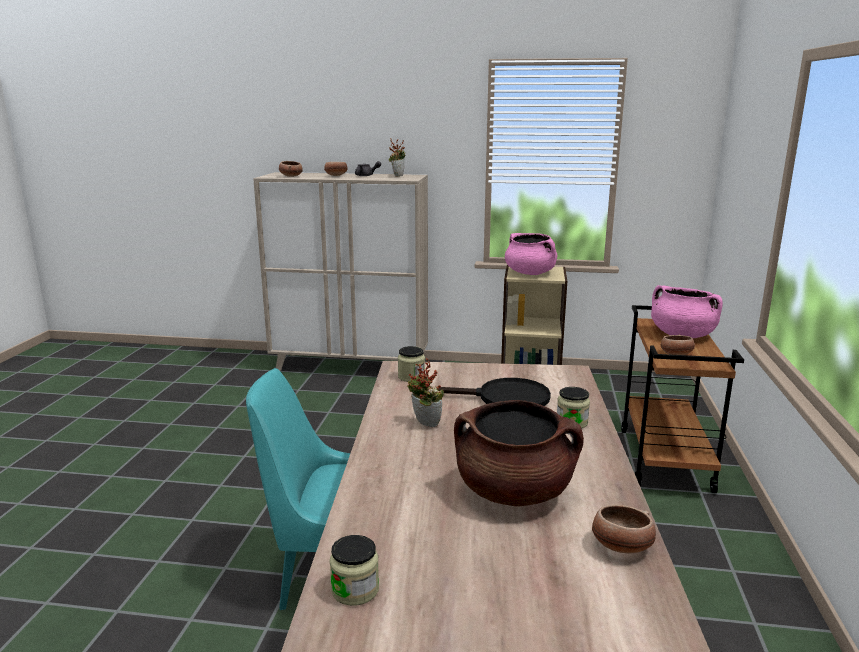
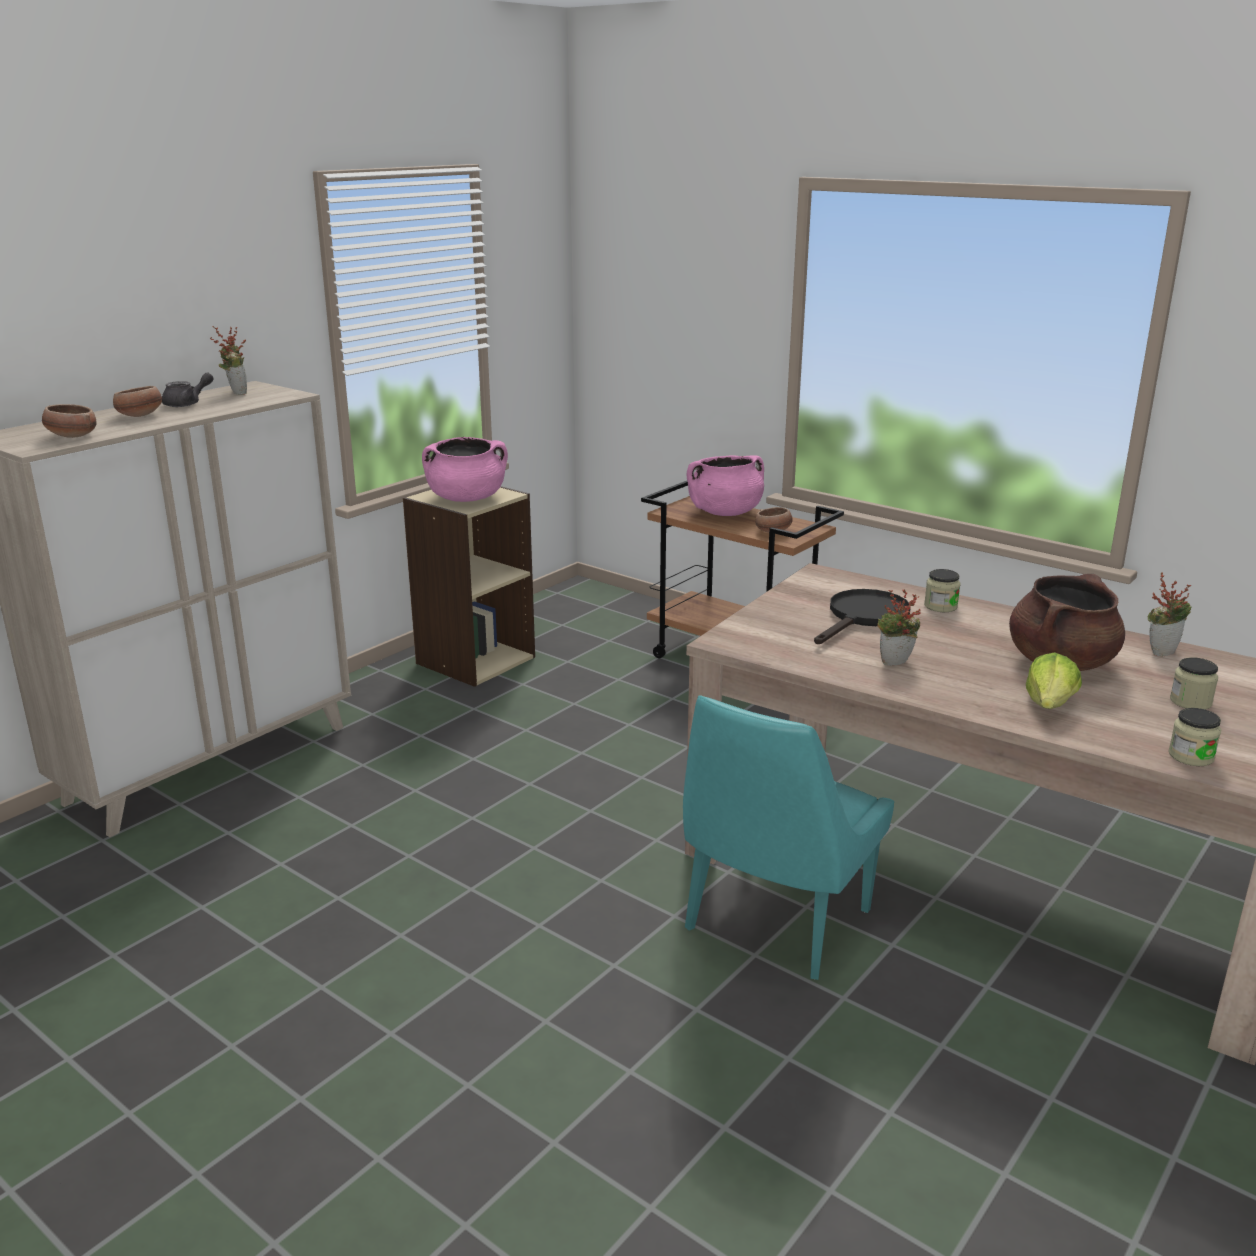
camera: 60 degrees left, 5 degrees up
jar [398,346,425,382] -> jar moved to [1170,657,1218,710]
bowl [592,504,656,554] -> potted plant [1148,572,1191,657]
none -> lettuce [1026,652,1082,709]

